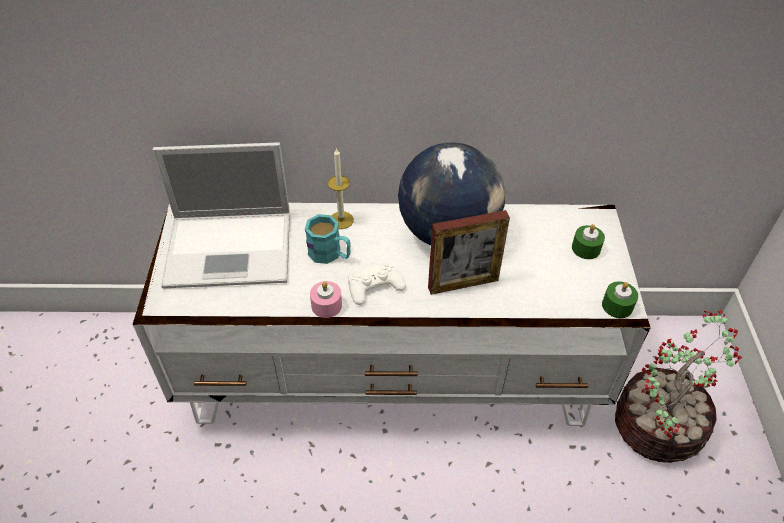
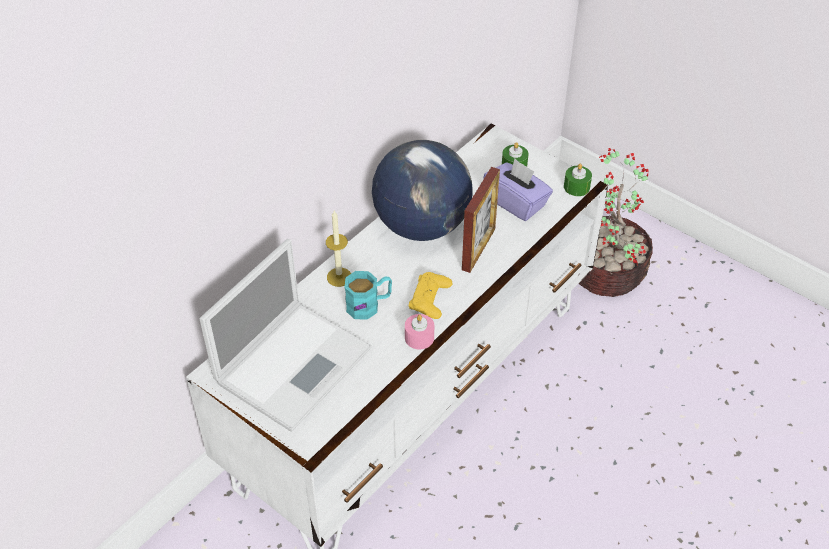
camera: 50 degrees left, 0 degrees up
white game controller [348,262,406,305] -> yellow game controller [409,272,452,319]
none -> purple tissue box [483,159,553,221]

